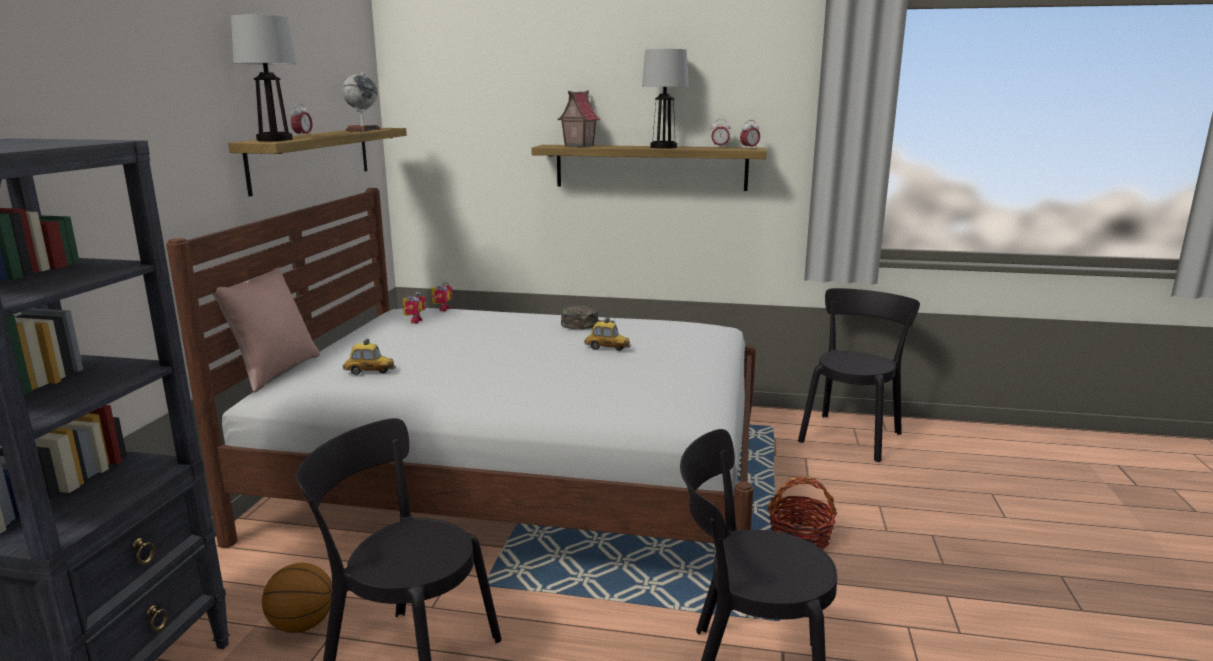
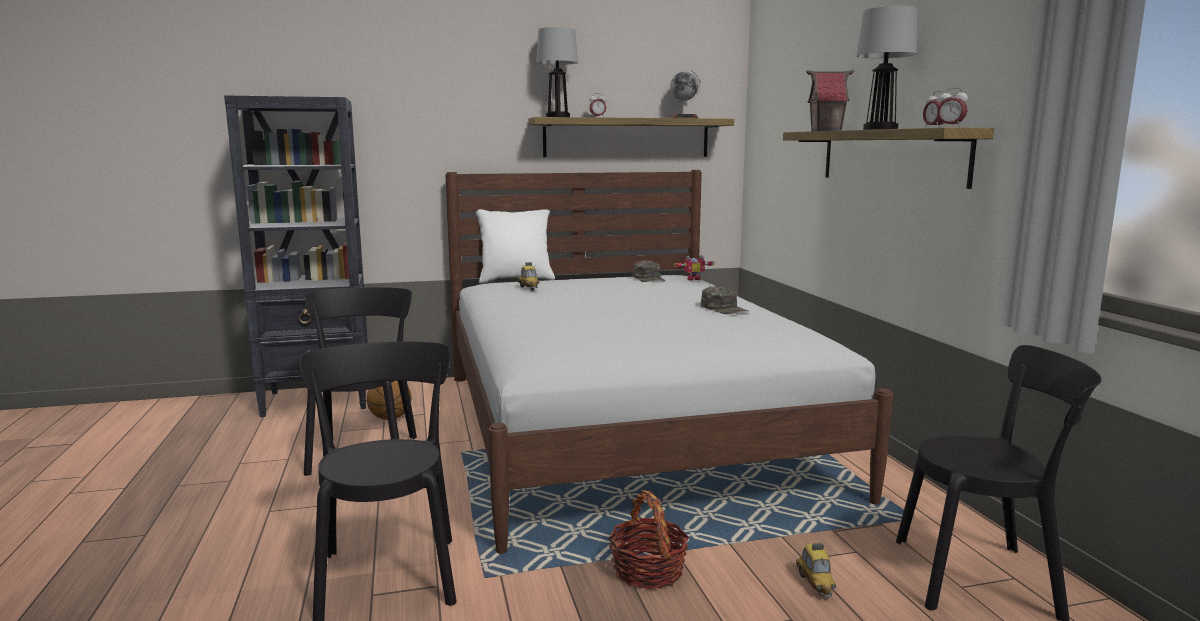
camera: 65 degrees right, 5 degrees down
pink pillow [212,267,320,392] -> white pillow [476,209,555,283]
toy robot [403,292,426,324] -> green cap [633,261,665,282]
toy car [584,318,631,351] -> toy car moved to [796,543,836,597]

